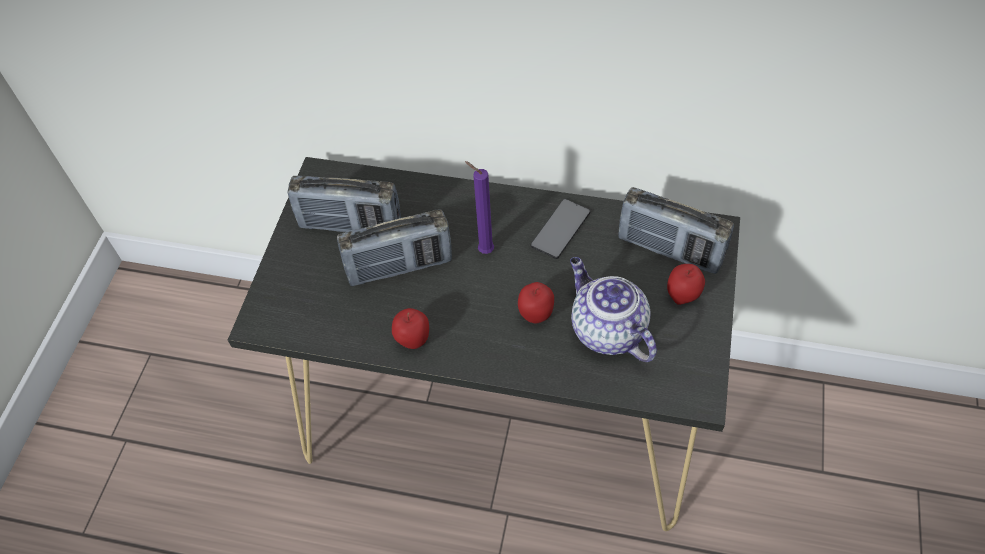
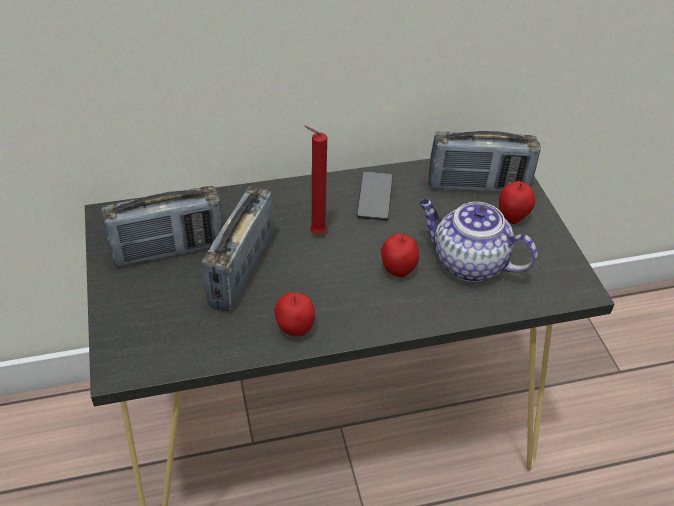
camera: 30 degrees left, 10 degrees down
radio [337,210,452,286] -> radio turned 150 degrees clockwise [202,186,274,311]
purple candle [465,161,494,254] -> red candle [304,125,327,234]

